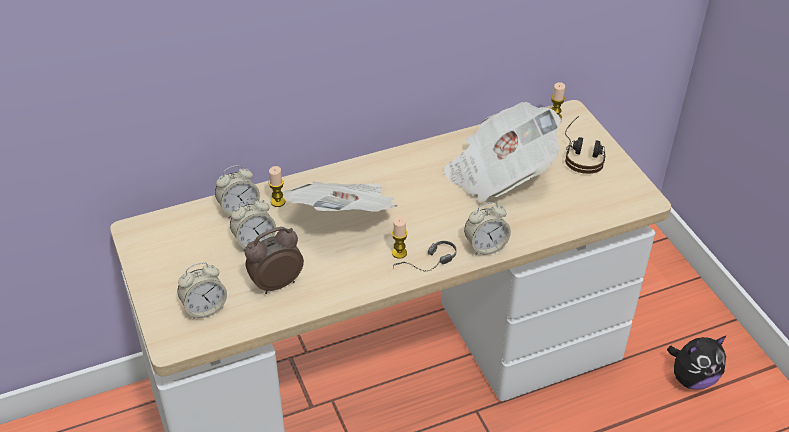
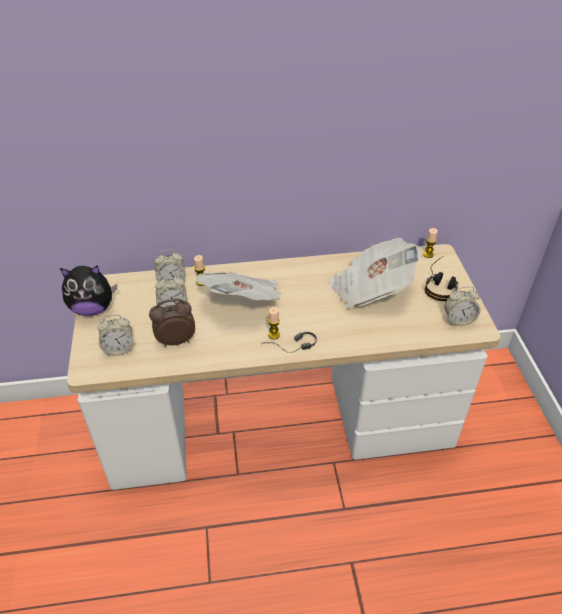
camera: 15 degrees right, 0 degrees up
alarm clock [464,202,511,255] -> alarm clock moved to [444,286,481,326]
plush toy [667,336,726,390] -> plush toy moved to [60,265,117,316]

